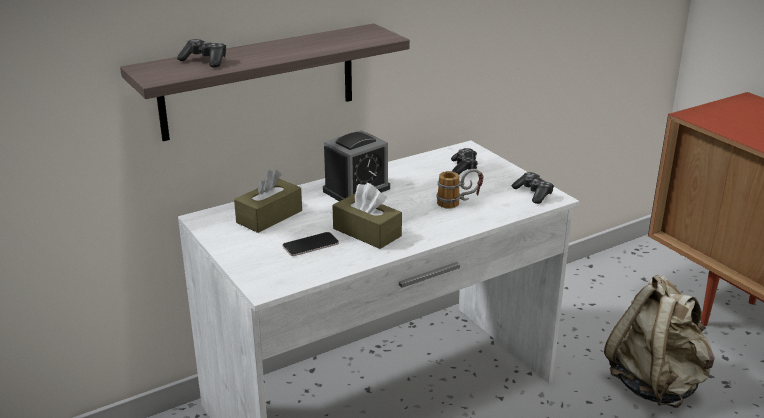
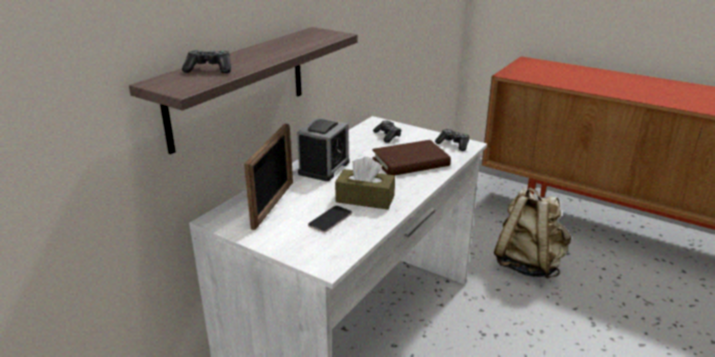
camera: 25 degrees left, 0 degrees up
brown tissue box [234,170,302,233] -> picture frame [244,123,293,230]
mug [437,169,483,209] -> brown book [372,140,451,175]

